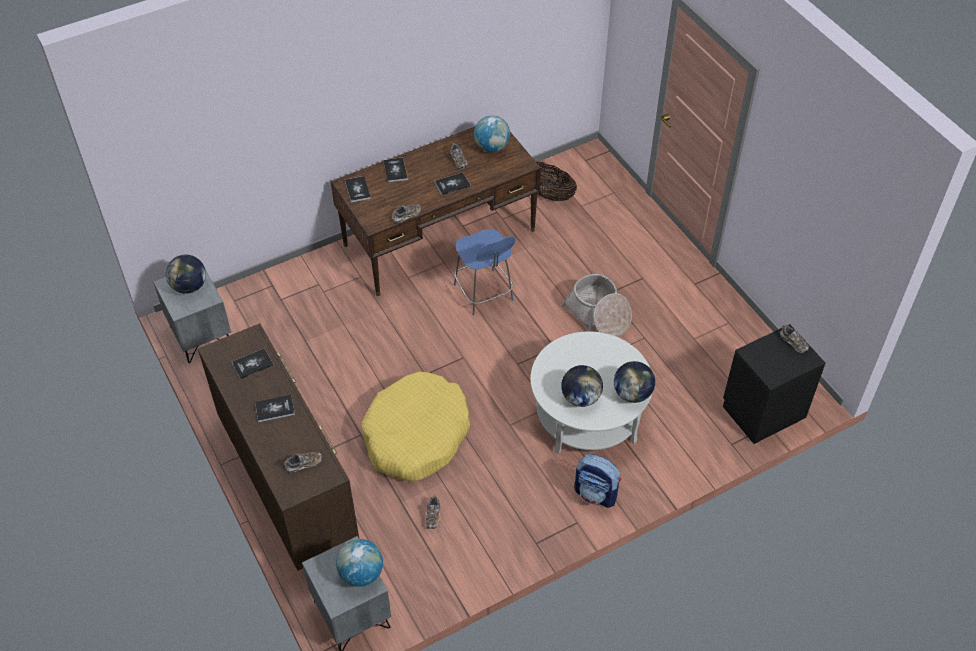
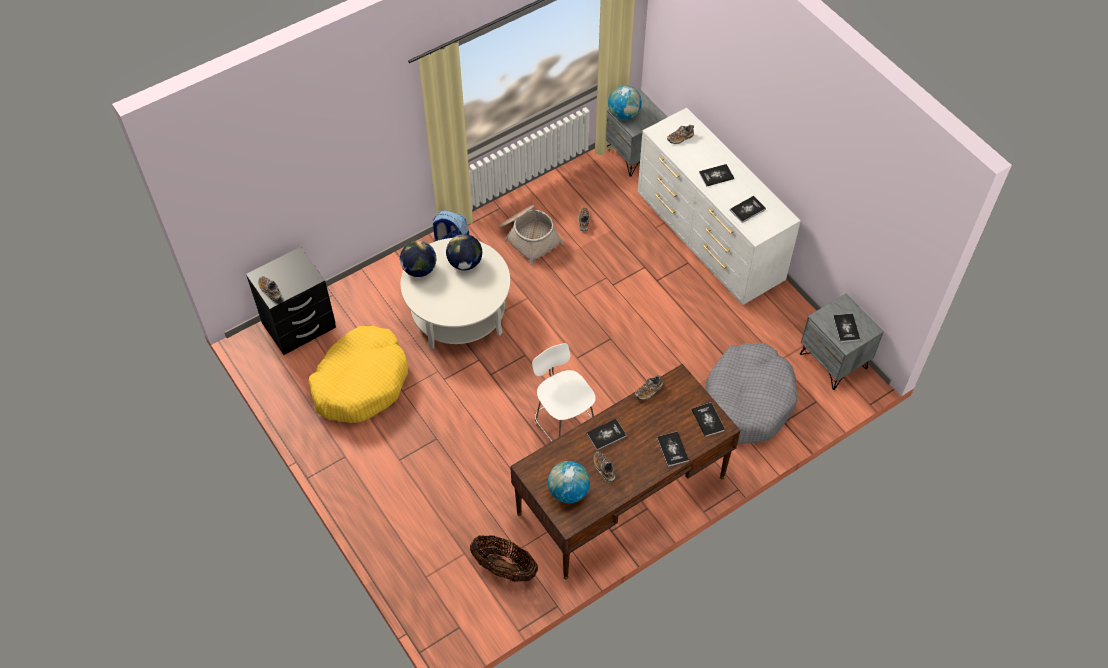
camera: 175 degrees right, 5 degrees up
globe [166,255,206,294] -> book [833,313,860,342]
brown dresser [198,323,359,571] -> white dresser [638,108,801,305]
yellow dog bed [361,372,470,481] -> yellow dog bed moved to [309,326,408,423]
blue chair [454,229,516,315] -> white chair [532,343,595,442]
basket [561,274,632,337] -> basket moved to [499,205,564,266]
none -> grey dog bed [705,342,797,444]

